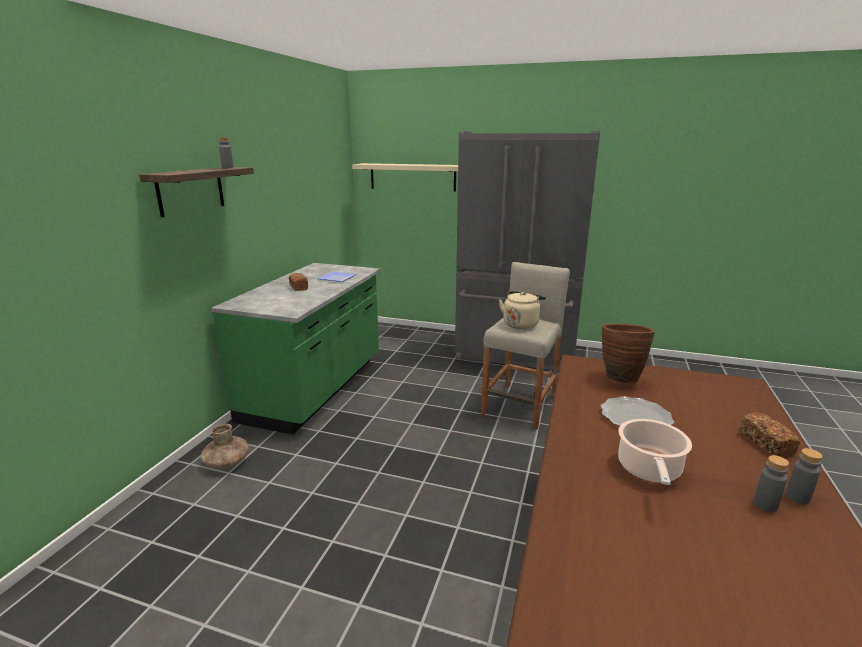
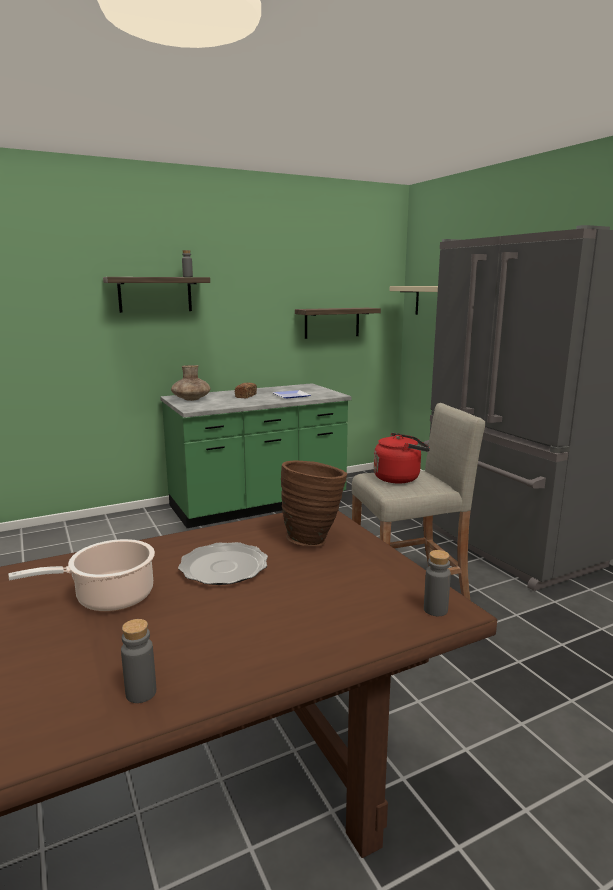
camera: 45 degrees right, 5 degrees down
brown vase [201,424,249,468] -> brown vase moved to [171,365,210,401]
beige kettle [499,291,546,329] -> red kettle [374,433,430,483]
bread [740,412,800,457] -> none
grey bottle [754,455,789,513] -> grey bottle moved to [424,550,451,616]
none -> shelf [295,308,381,339]

